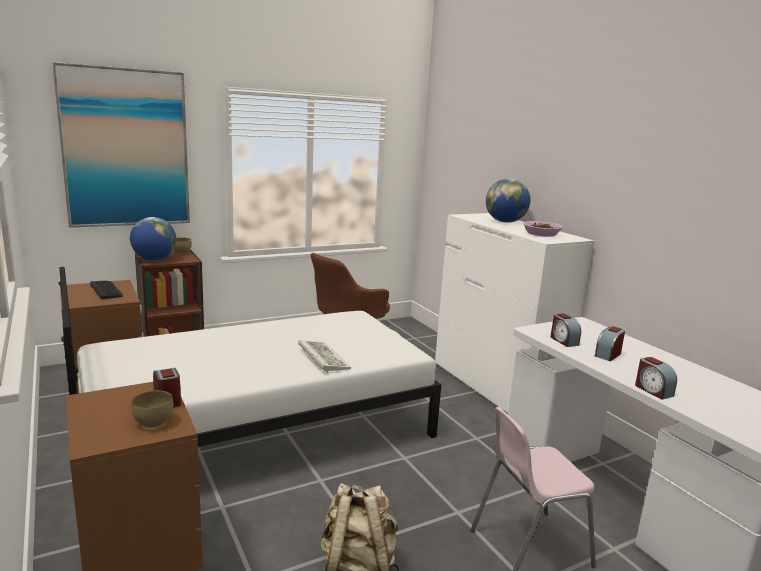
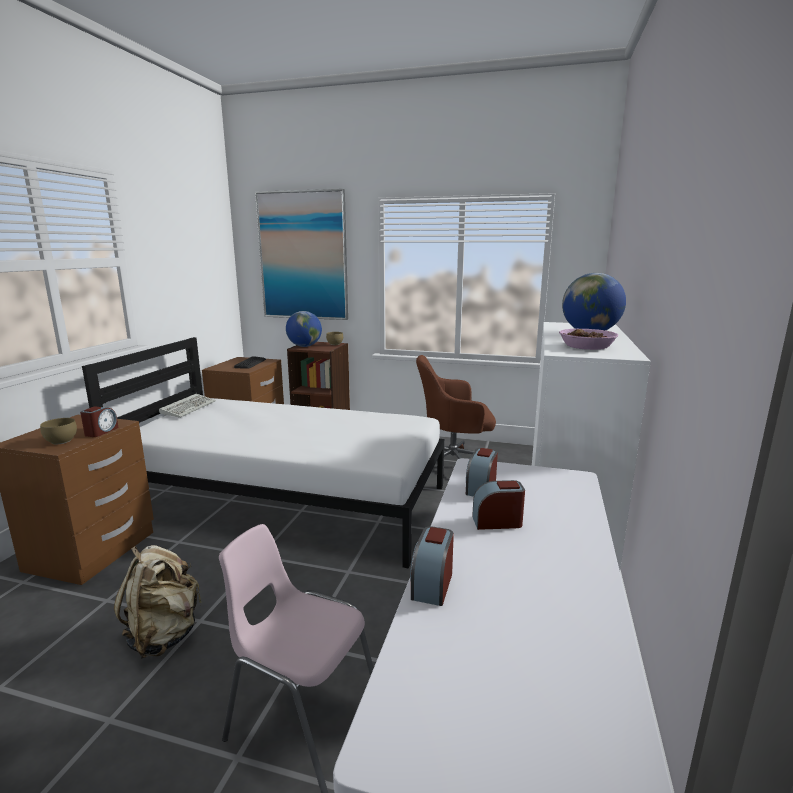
camera: 45 degrees right, 0 degrees up
keyboard [298,340,351,372] -> keyboard moved to [159,394,216,418]

